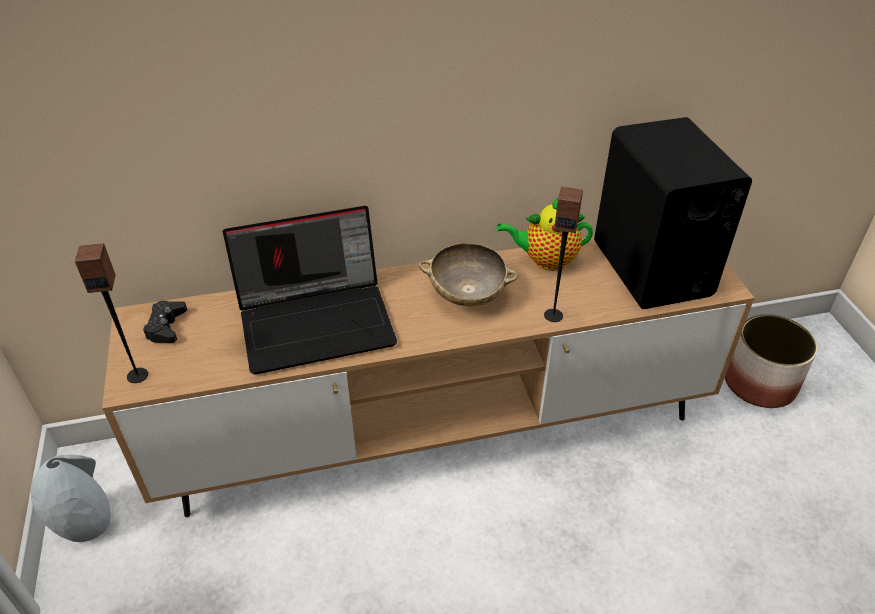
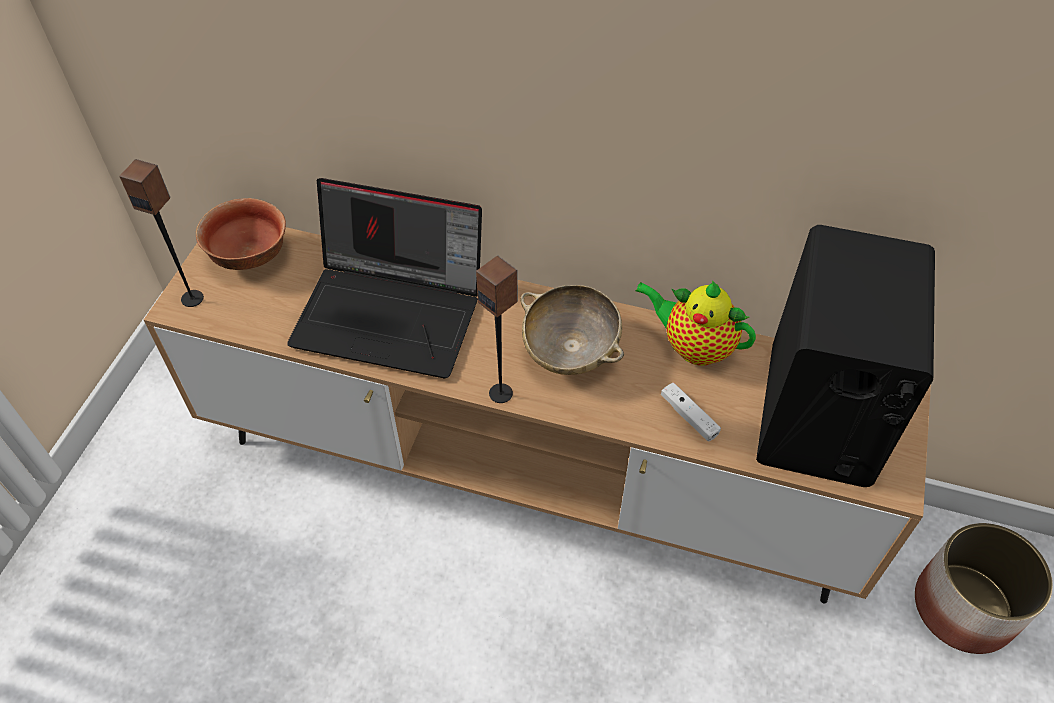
camera: 30 degrees right, 10 degrees up
grey vase [31,454,111,542] -> none
black game controller [143,301,187,343] -> bowl [196,198,286,270]
speaker [544,187,583,322] -> speaker moved to [476,256,518,403]
none -> white game controller [661,382,721,442]

